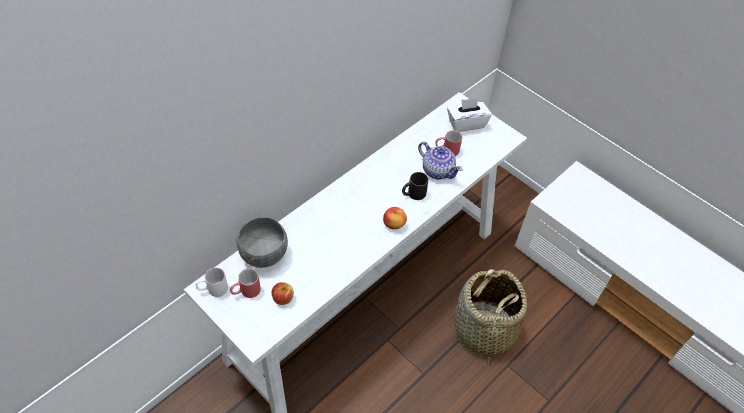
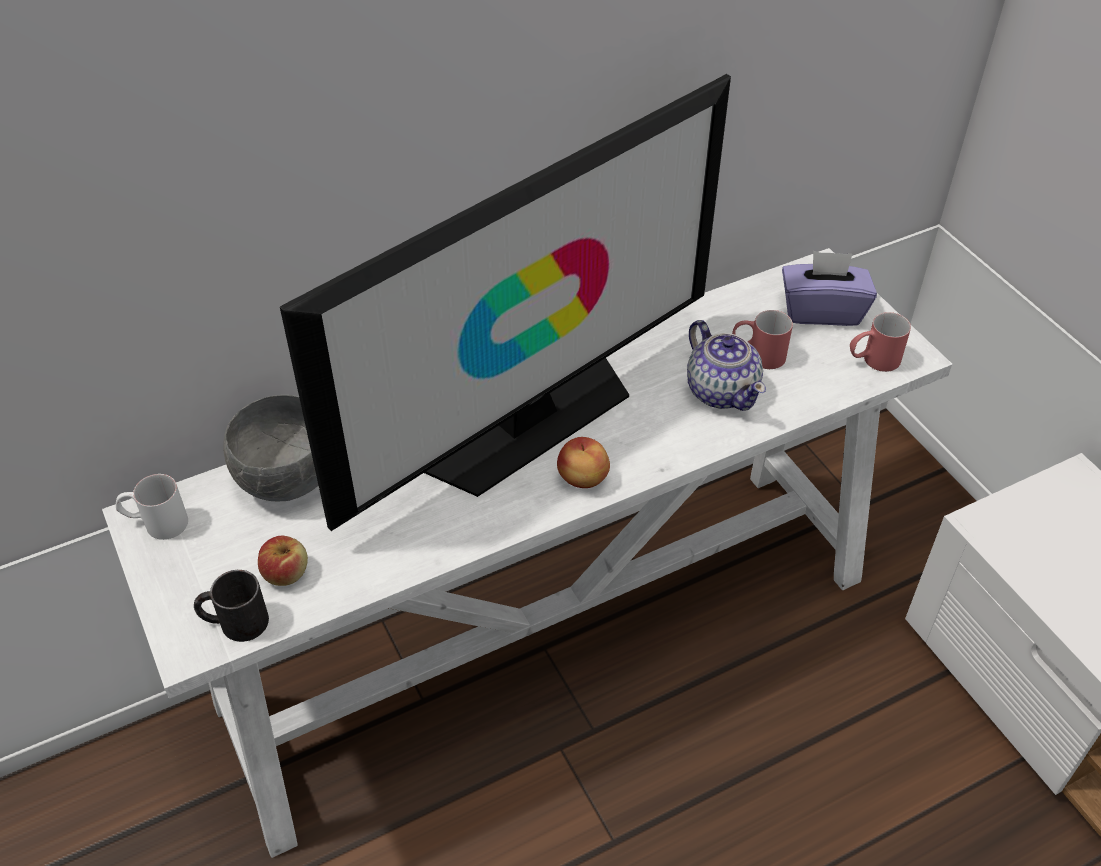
camera: 20 degrees right, 5 degrees down
red mug [230,268,261,298] -> red mug moved to [850,312,911,372]
black mug [402,172,428,200] -> black mug moved to [194,570,269,642]
white tissue box [447,98,492,132] -> purple tissue box [782,251,877,326]
basket [455,269,527,364] -> none
none -> television [280,74,731,531]

